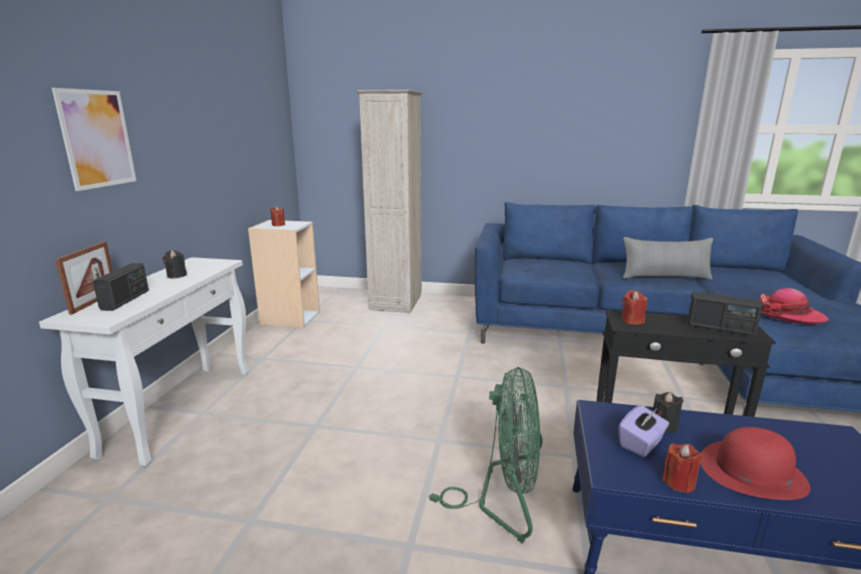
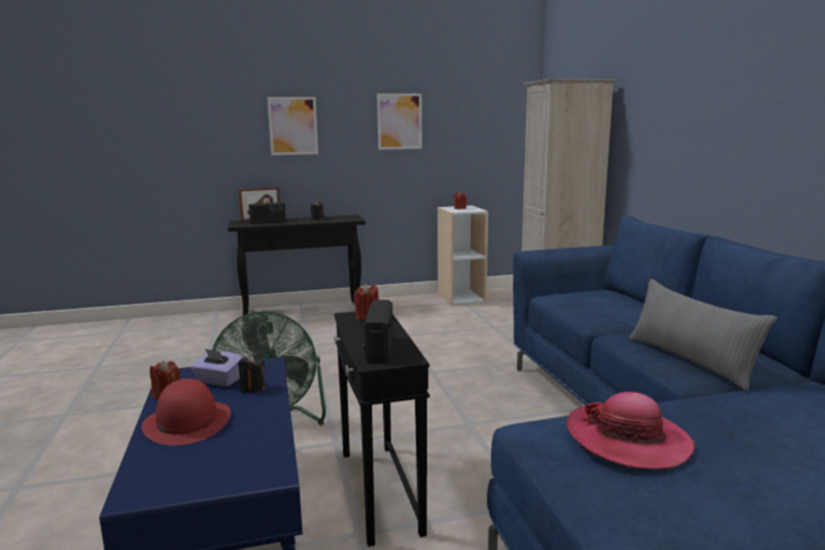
camera: 65 degrees right, 5 degrees down
white console table [39,257,249,467] -> black console table [228,215,365,321]
none -> picture [377,94,422,150]

